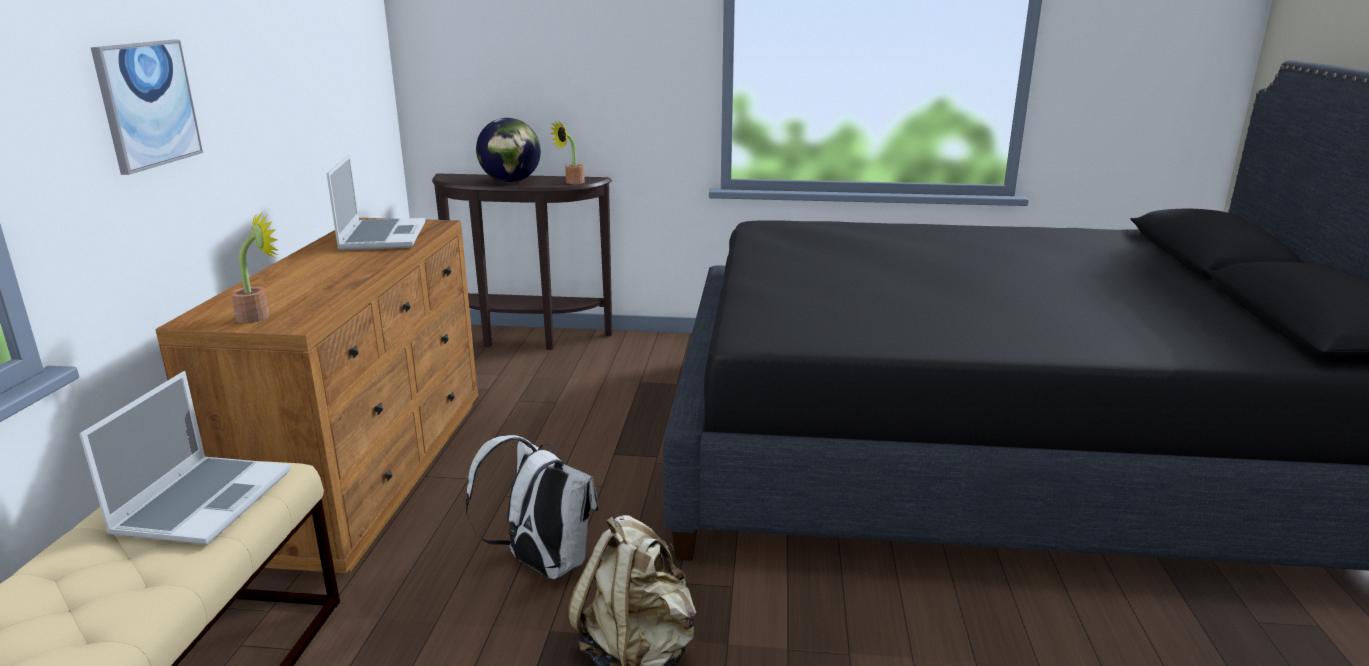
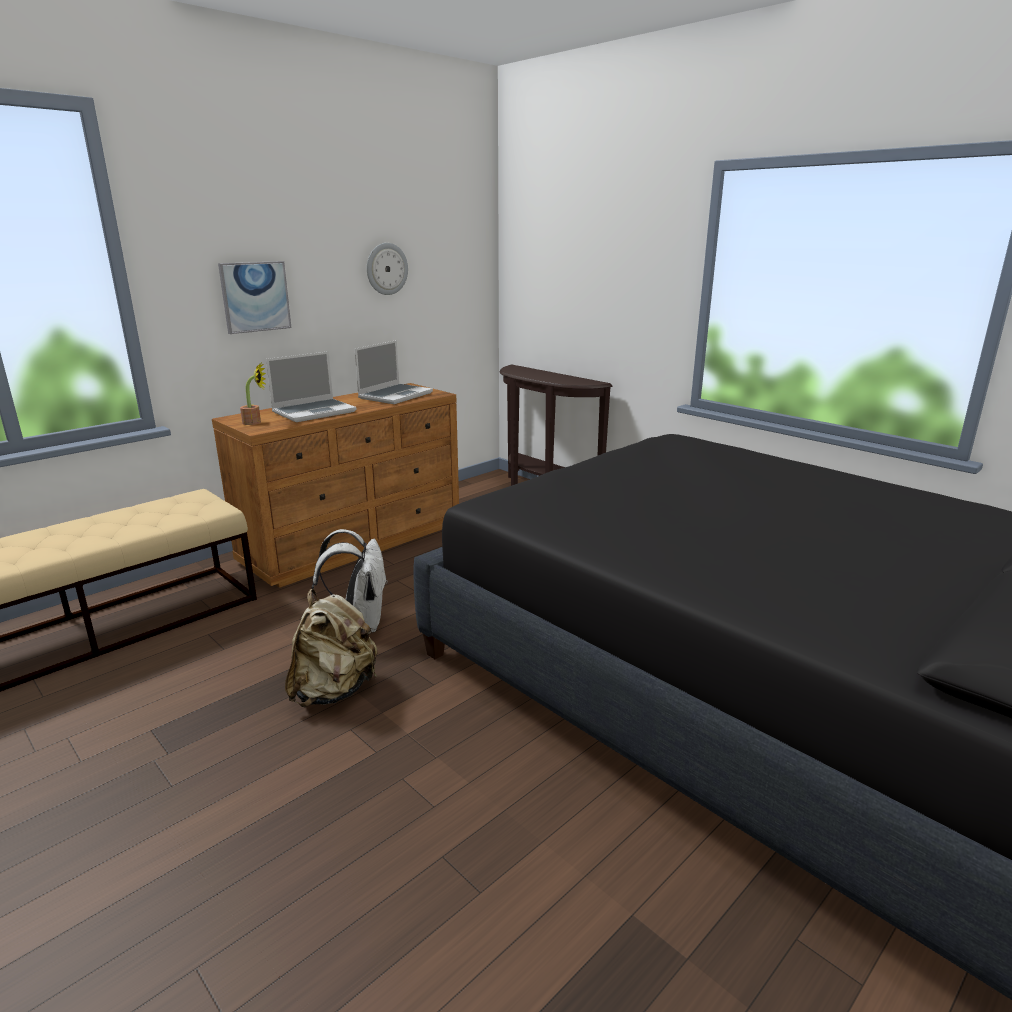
camera: 40 degrees right, 0 degrees up
laptop [79,371,291,545] -> laptop moved to [266,351,356,422]
globe [476,118,541,183] -> none
potted plant [550,121,585,184] -> none
none -> wall clock [367,243,408,295]

